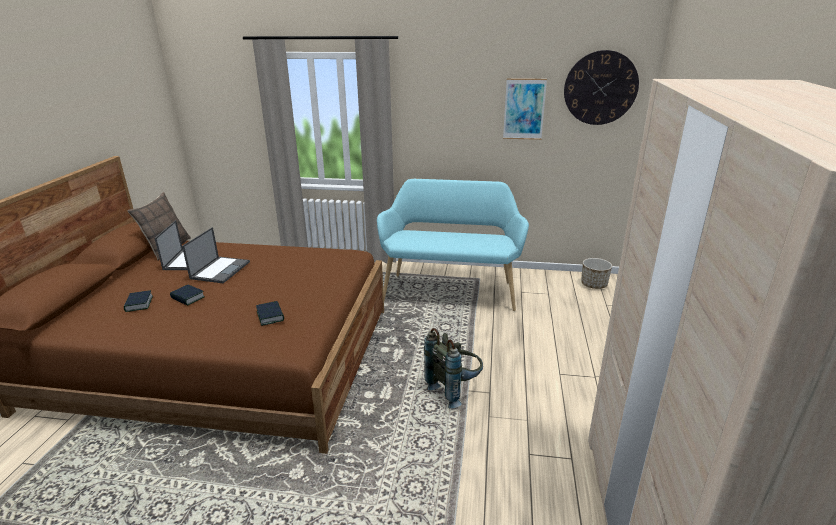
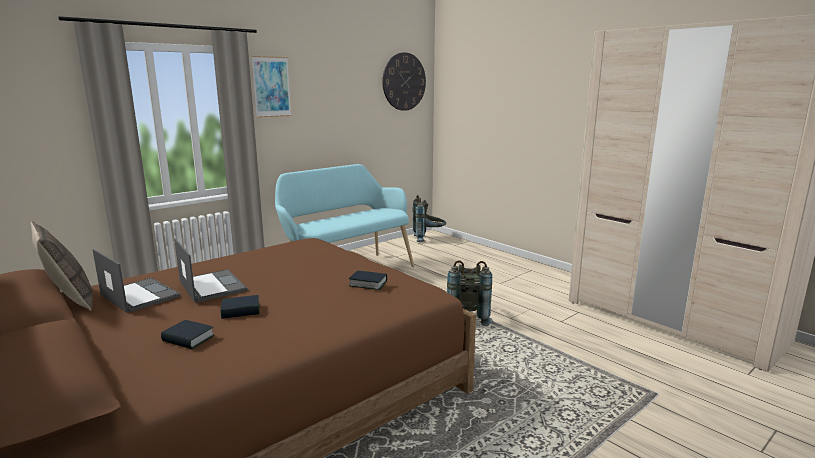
camera: 50 degrees left, 10 degrees down
picture [503,78,547,140] -> picture moved to [251,56,291,118]
planter [581,258,612,289] -> grey backpack [412,195,446,242]

